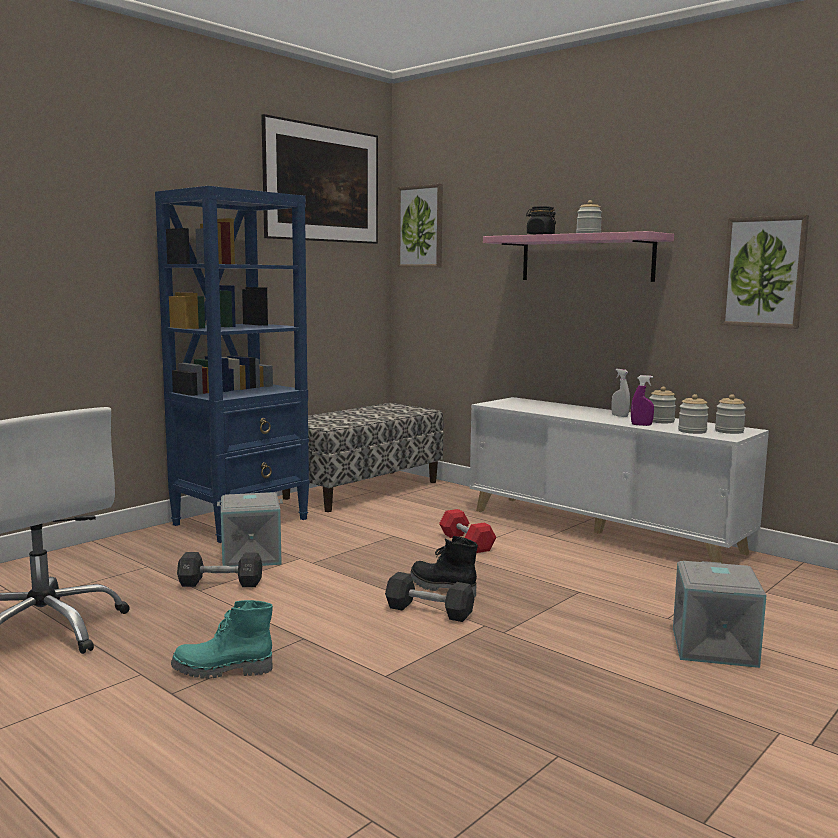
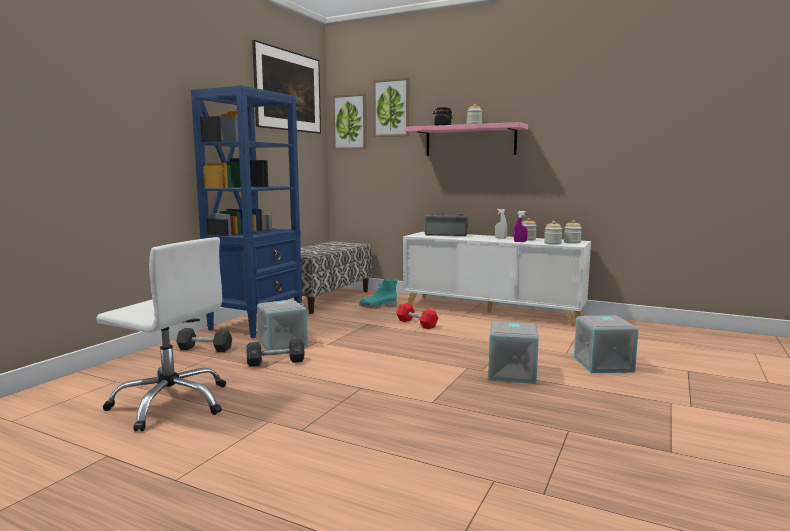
camera: 15 degrees left, 0 degrees up
turquoise boot [171,600,273,679] -> turquoise boot moved to [359,279,397,309]
black dumbbell [385,572,474,622] -> black dumbbell moved to [176,328,232,352]
black boot [410,536,478,597] -> none
picture [720,215,809,329] -> picture moved to [373,78,409,137]
none -> radio [424,212,468,236]
none -> grey storage box [488,321,539,384]

